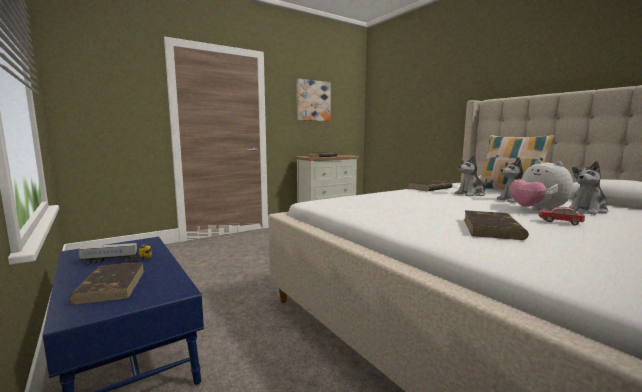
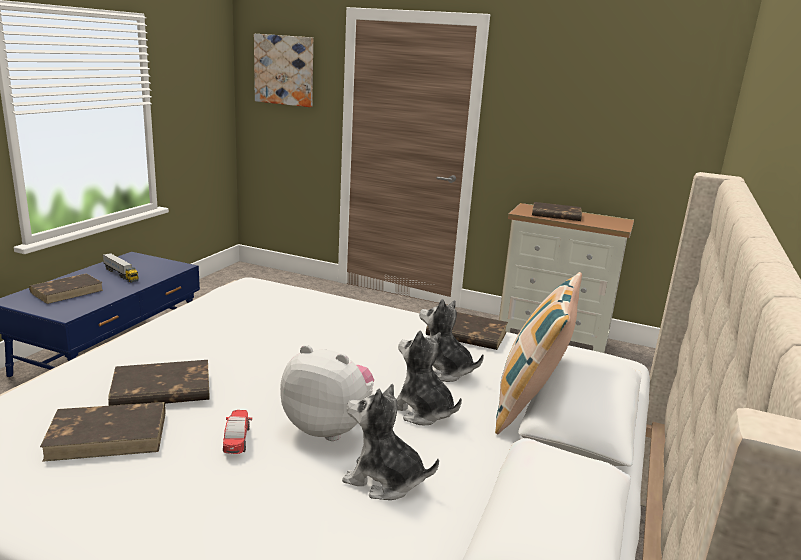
camera: 55 degrees right, 10 degrees up
picture [297,79,331,121] -> picture moved to [254,34,313,107]
plush toy [510,160,573,211] -> plush toy turned 75 degrees clockwise [280,345,374,441]
none -> brown book [40,402,165,462]

